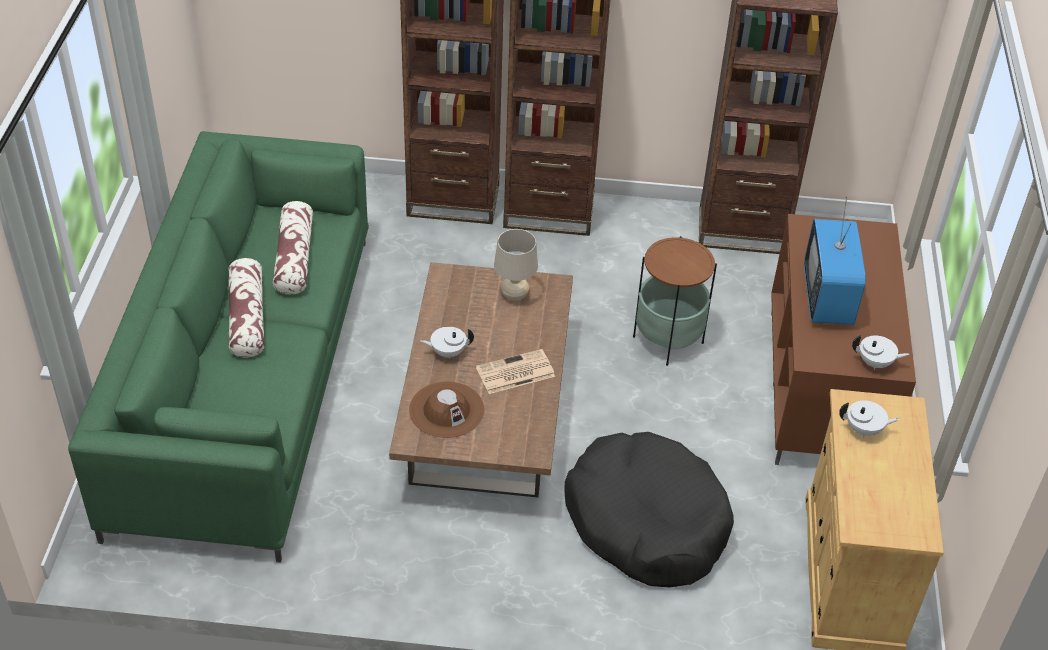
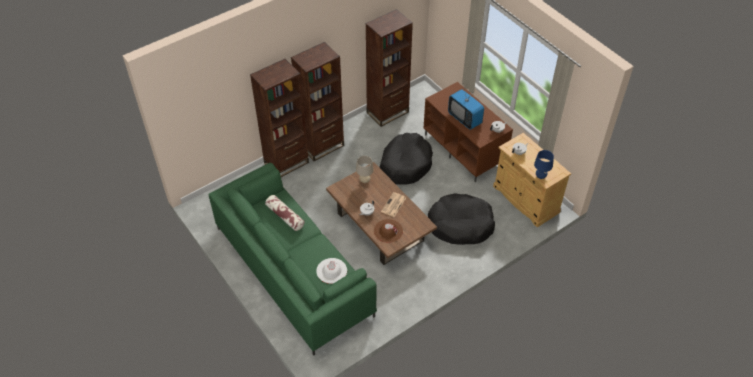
camera: 40 degrees left, 5 degrees up
pillow [228,258,264,357] -> none
side table [633,236,717,366] -> black dog bed [379,133,433,185]
none -> white hat [316,258,347,284]
none -> blue table lamp [534,150,554,179]

